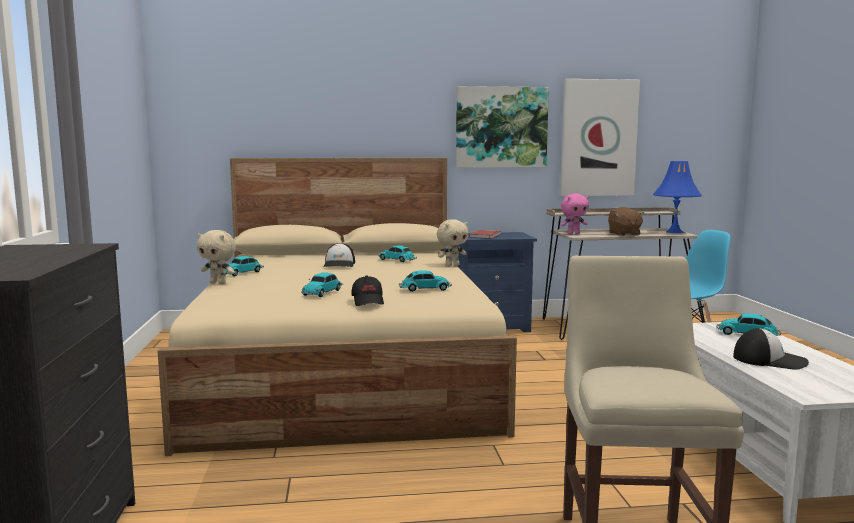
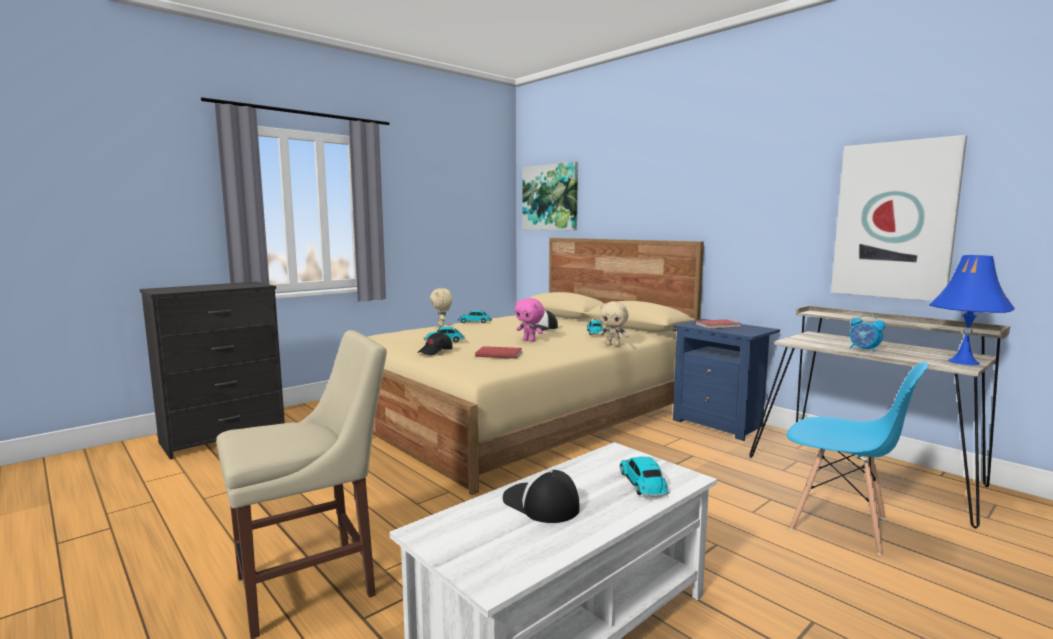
camera: 55 degrees right, 0 degrees up
toy car [399,270,452,292] -> red book [475,346,522,359]
picture [456,86,549,168] -> picture moved to [523,162,578,230]
pink plush toy [561,193,589,234] -> pink plush toy moved to [515,298,545,342]
brown plush toy [608,207,645,236] -> alarm clock [849,314,885,352]
cap [733,328,809,370] -> cap turned 150 degrees clockwise [503,469,580,523]

